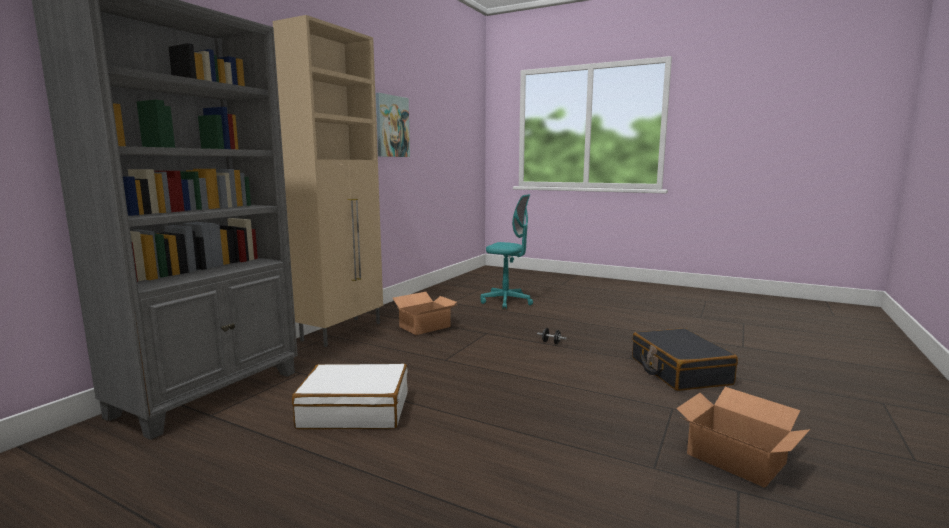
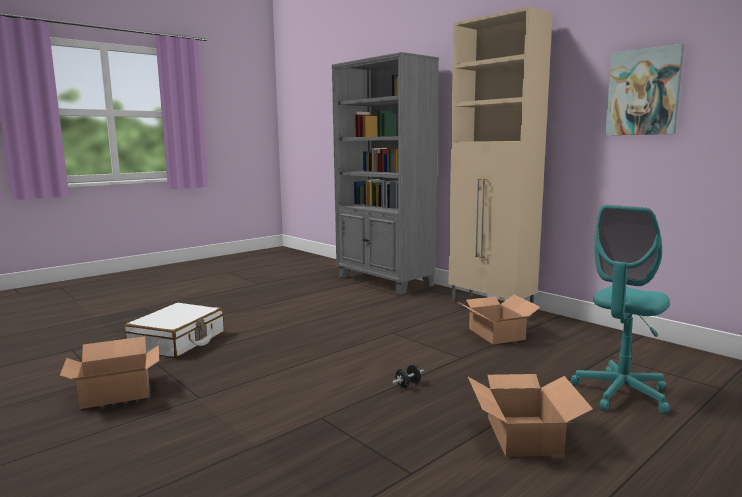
camera: 110 degrees right, 0 degrees up
white suitcase [292,364,408,429] -> white suitcase moved to [125,303,224,358]
black suitcase [632,328,738,391] -> none
none -> cardboard box [468,374,593,457]

